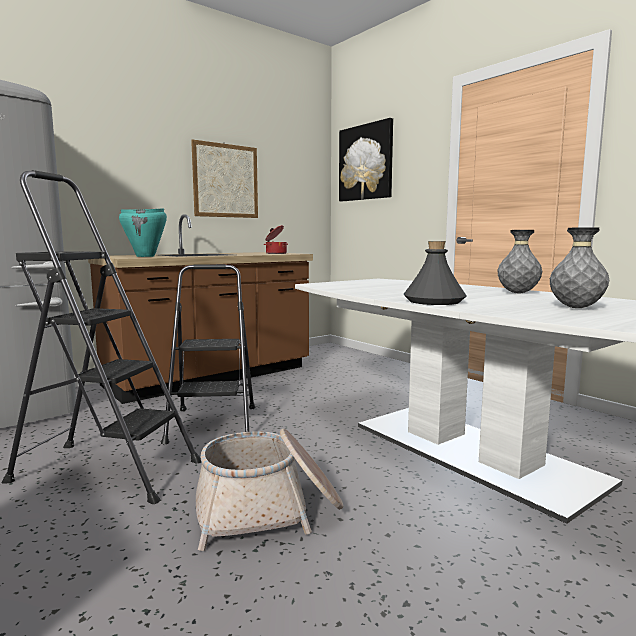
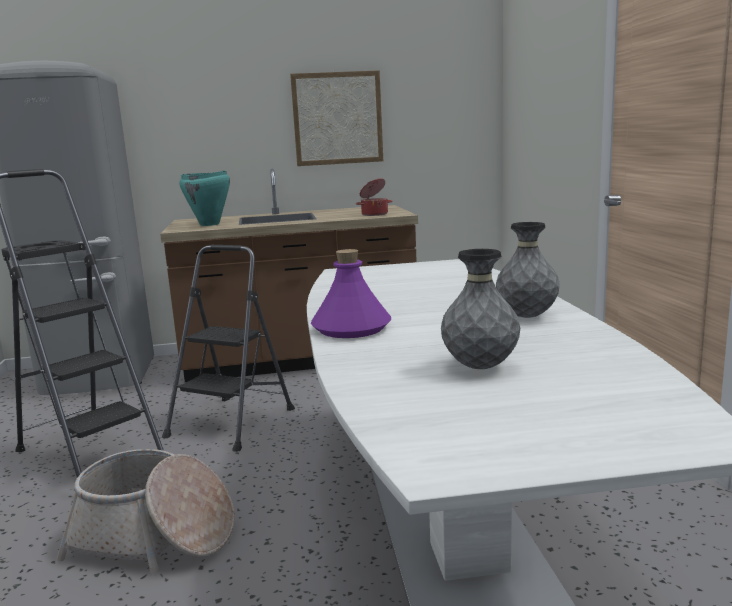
camera: 30 degrees right, 5 degrees up
picture [339,118,393,201] -> none
grey bottle [404,241,467,305] -> purple bottle [311,249,391,338]

